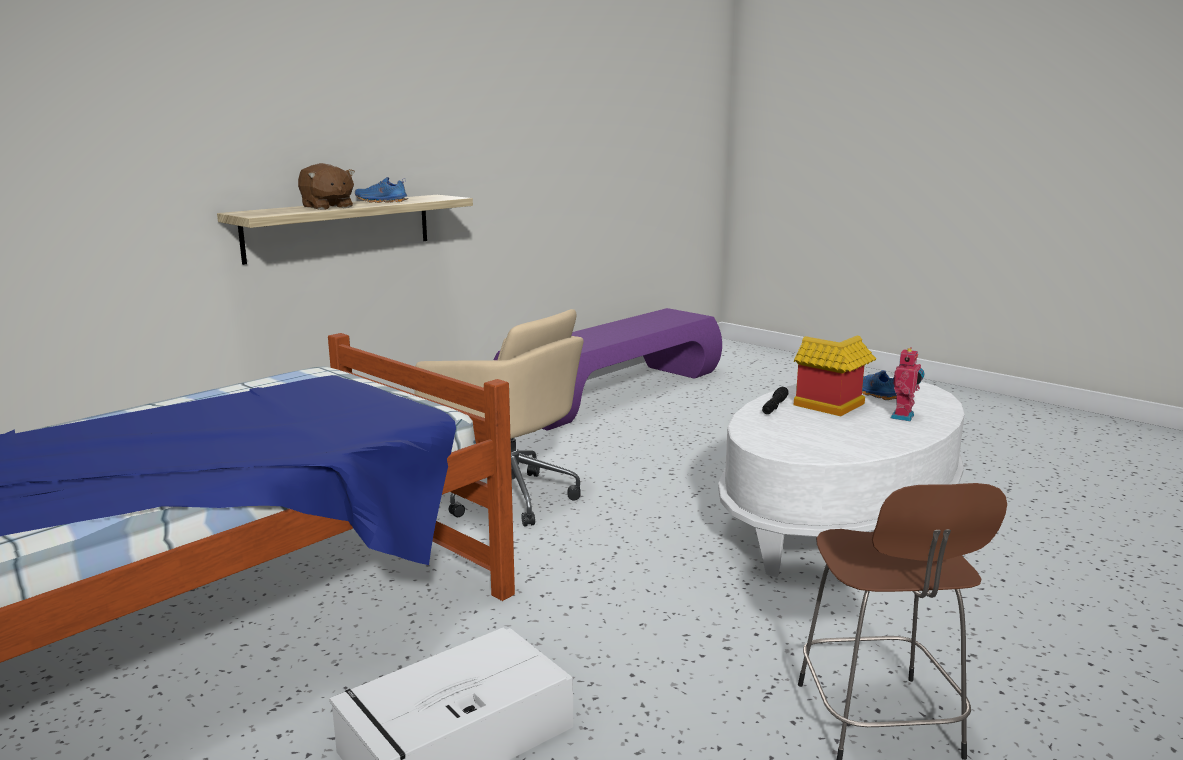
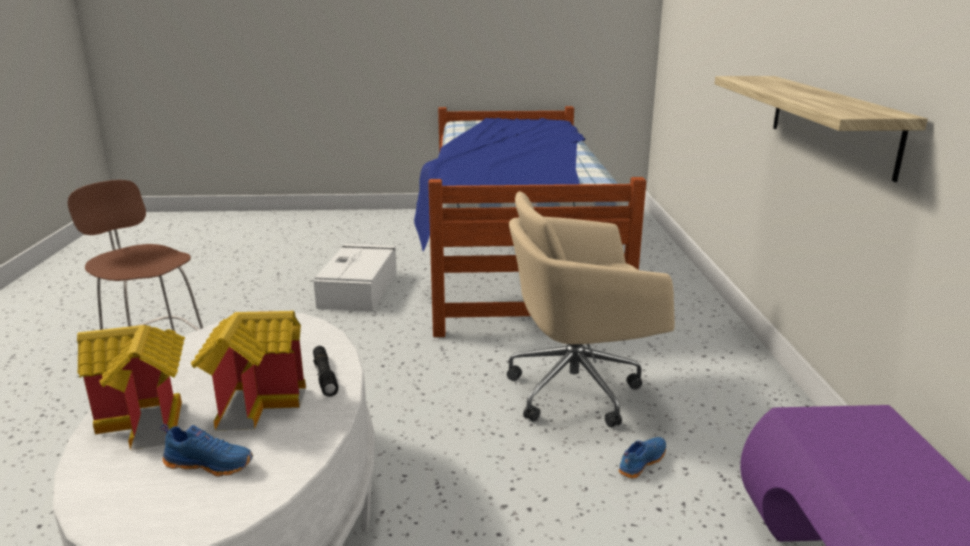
camera: 135 degrees right, 5 degrees up
brown plush toy [298,163,355,210] -> none
blue shoe [355,177,408,203] -> blue shoe moved to [619,437,666,478]
toy robot [891,347,924,421] -> toy house [77,325,185,450]

